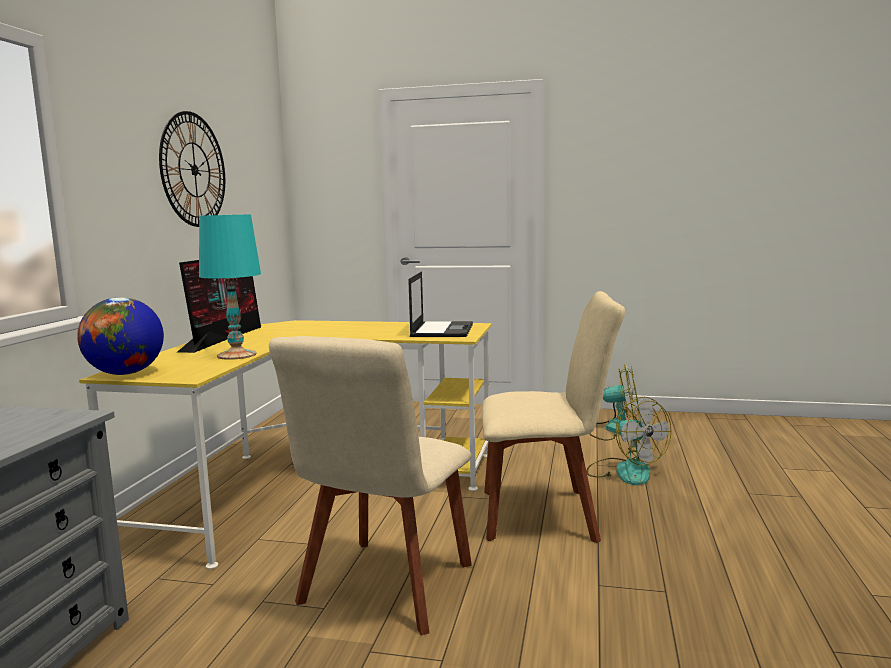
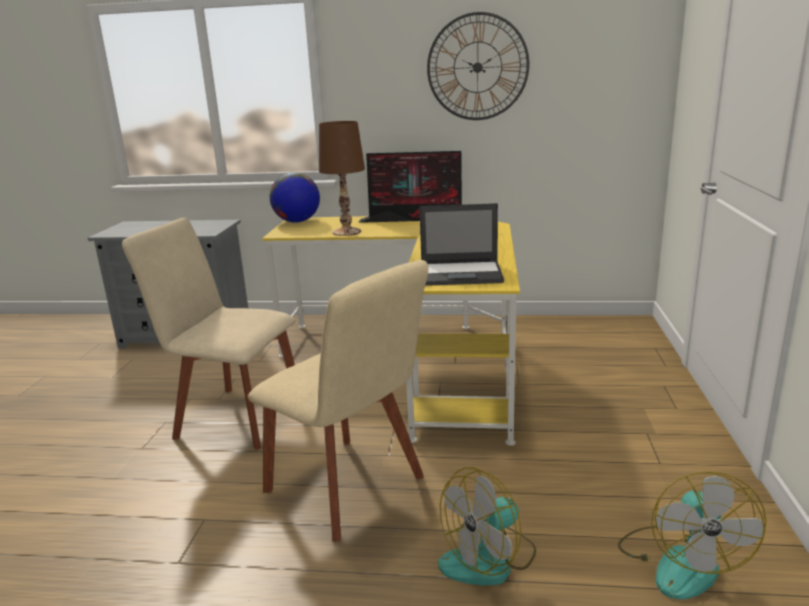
camera: 85 degrees right, 10 degrees up
turquoise table lamp [199,214,261,360] -> brown table lamp [319,121,365,236]
beige chair [482,291,625,543] -> beige chair turned 45 degrees counterclockwise [248,260,428,542]

